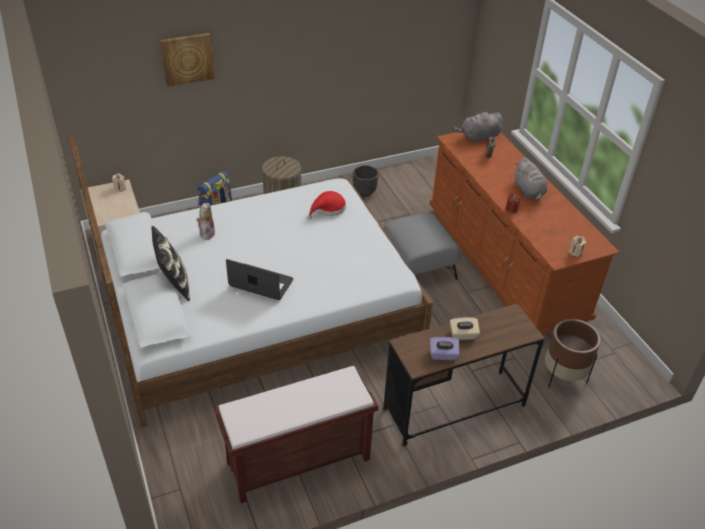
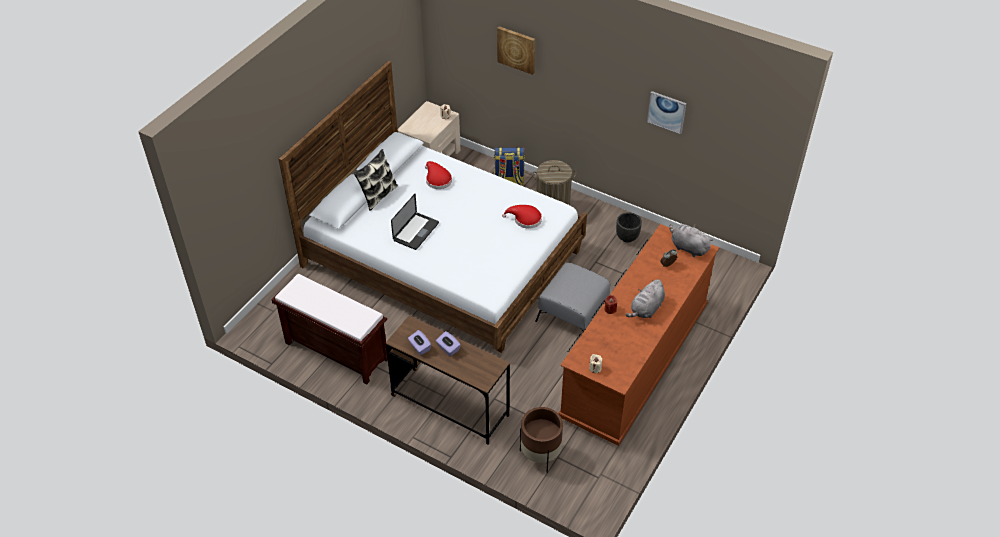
camera: 55 degrees right, 5 degrees up
plush toy [197,203,215,240] -> red hat [425,161,452,189]
laptop [226,259,293,300] -> laptop turned 45 degrees clockwise [391,194,439,250]
beige tissue box [449,317,480,340] -> purple tissue box [436,331,461,356]
none -> picture [647,91,686,134]

